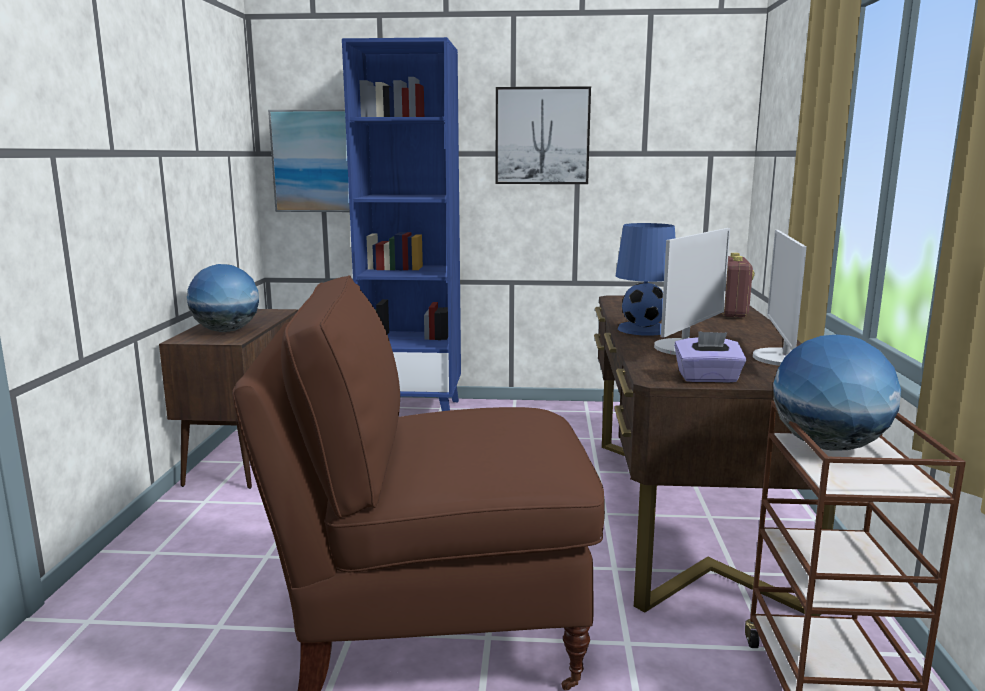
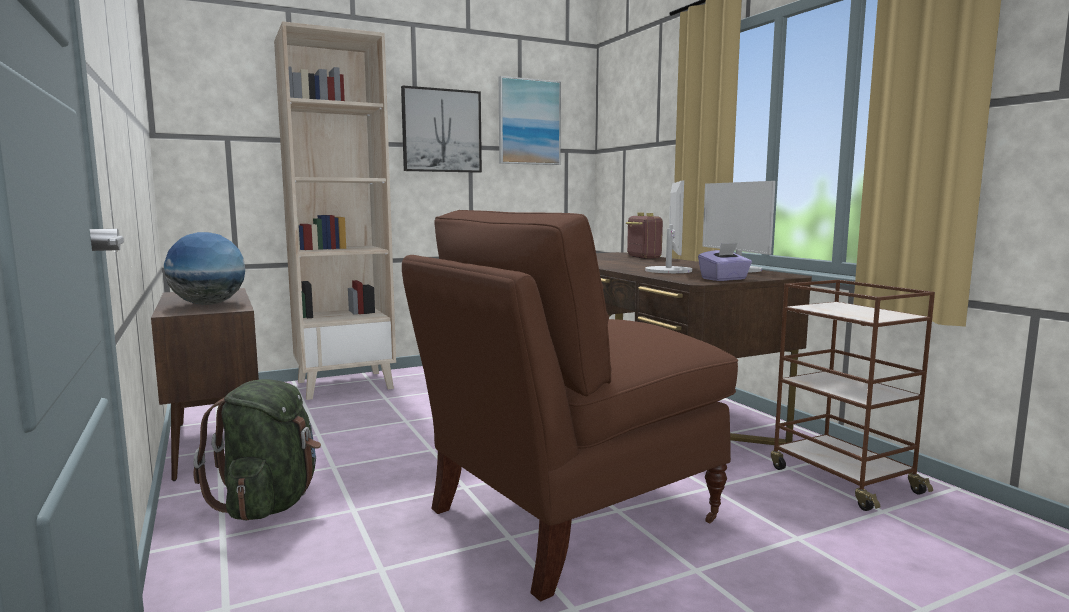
camera: 30 degrees left, 5 degrees down
picture [268,109,350,212] -> picture moved to [499,76,561,165]
blue bookcase [342,37,461,411] -> beige bookcase [274,21,396,400]
blue table lamp [616,223,675,336] -> none
globe [773,335,901,451] -> none
none -> green backpack [193,379,321,521]

